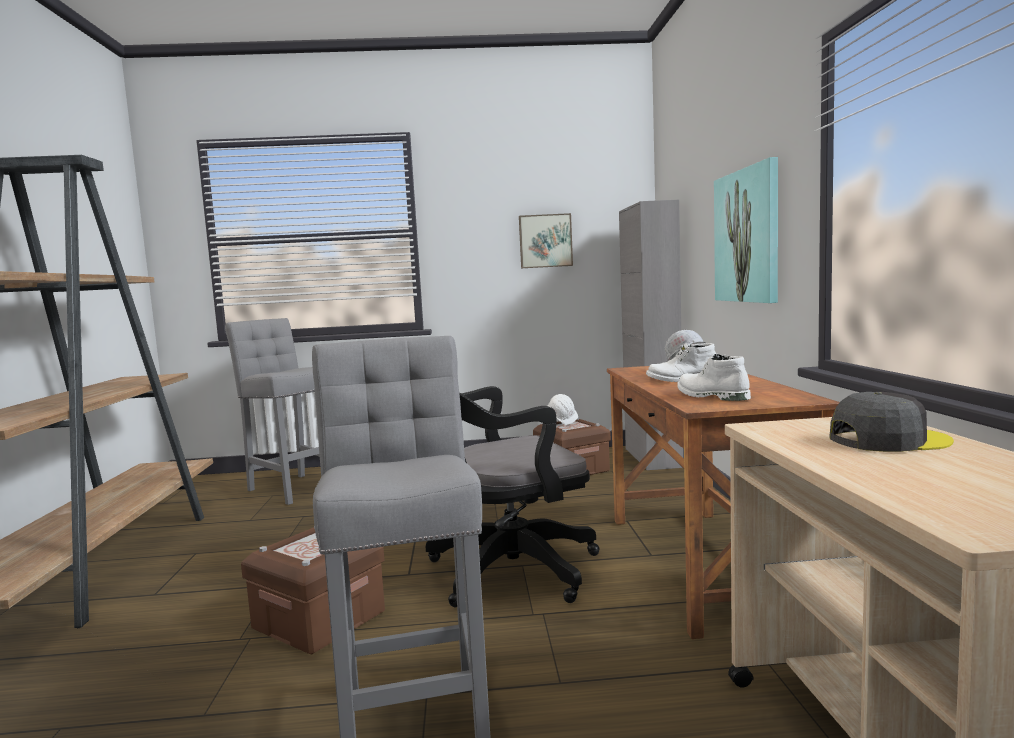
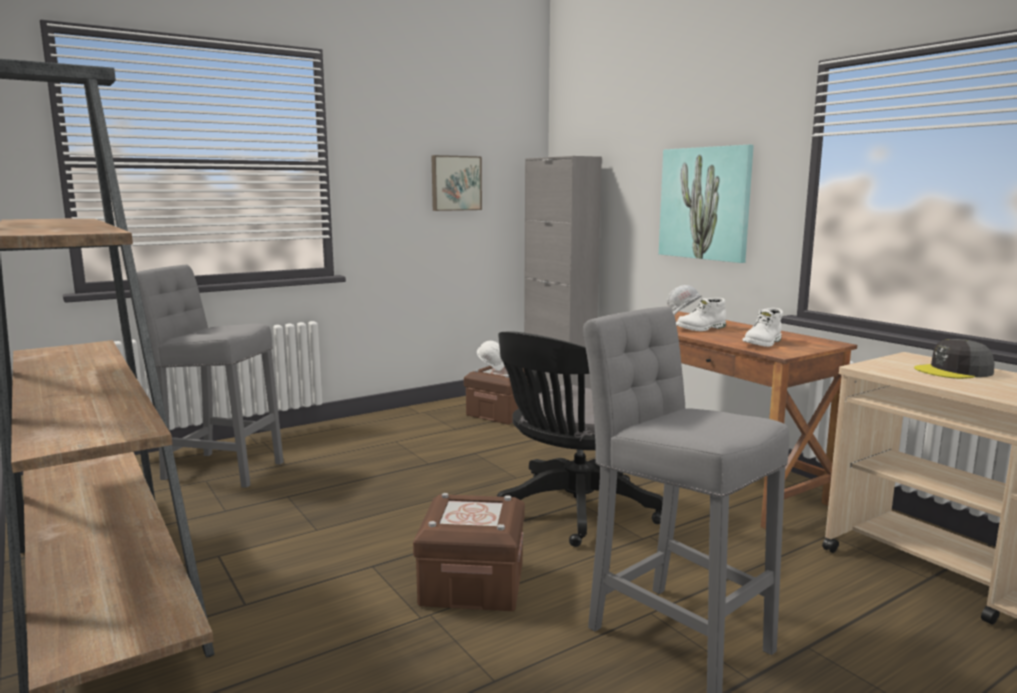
camera: 30 degrees left, 5 degrees up
white boot [677,354,751,401] -> white boot turned 75 degrees counterclockwise [742,308,783,347]
grey cap [829,392,954,452] -> grey cap turned 150 degrees counterclockwise [914,339,995,379]

